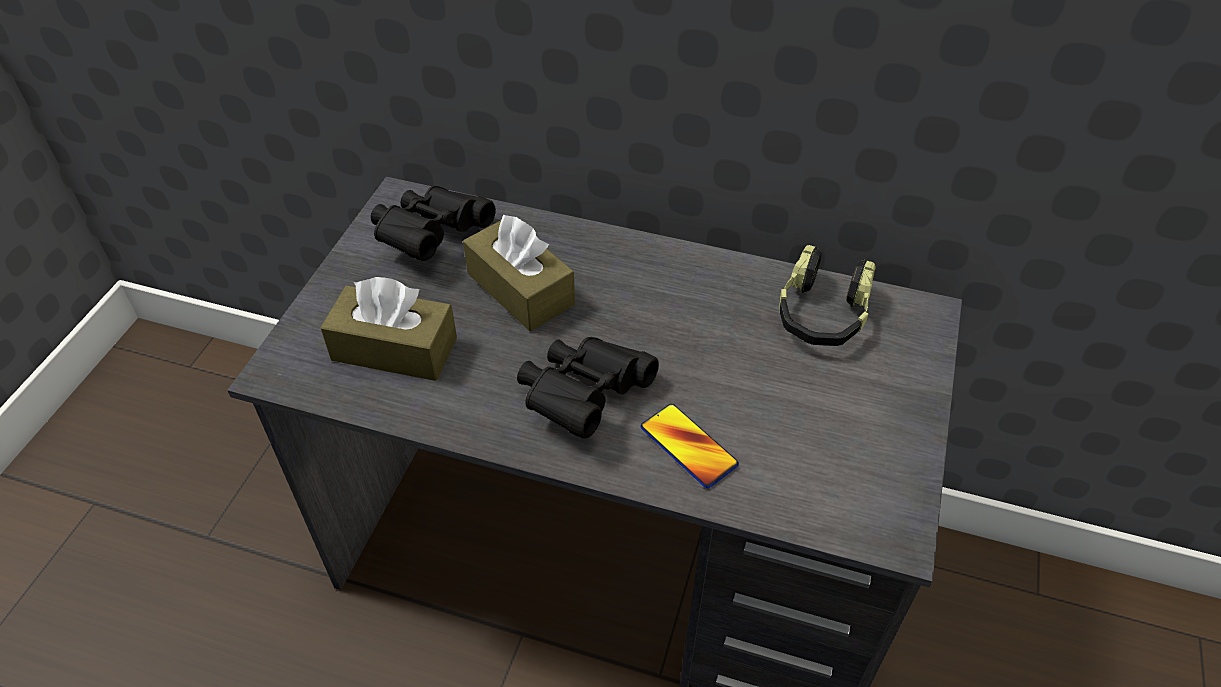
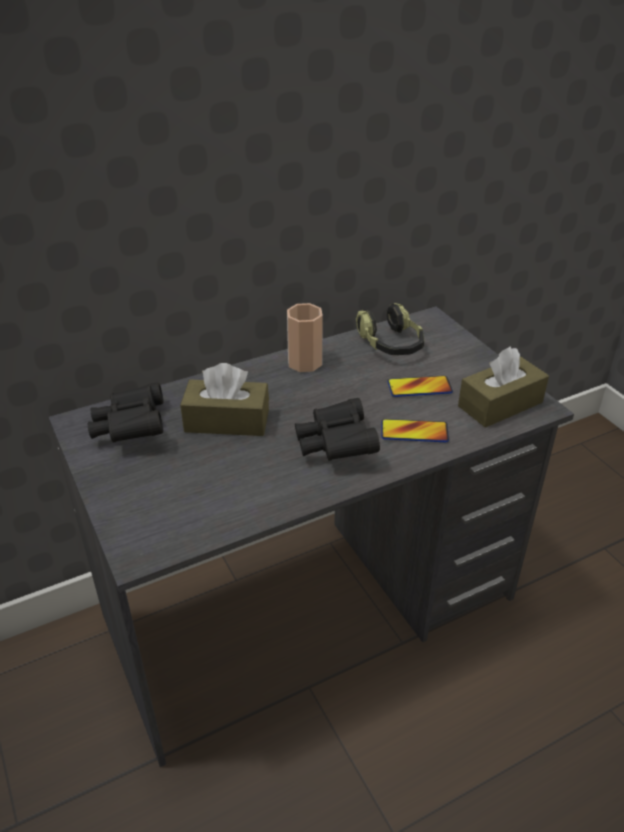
camera: 45 degrees left, 10 degrees down
brown tissue box [320,277,457,381] -> brown tissue box moved to [458,346,549,428]
none -> cup [287,303,323,372]
none -> phone [388,376,453,397]

